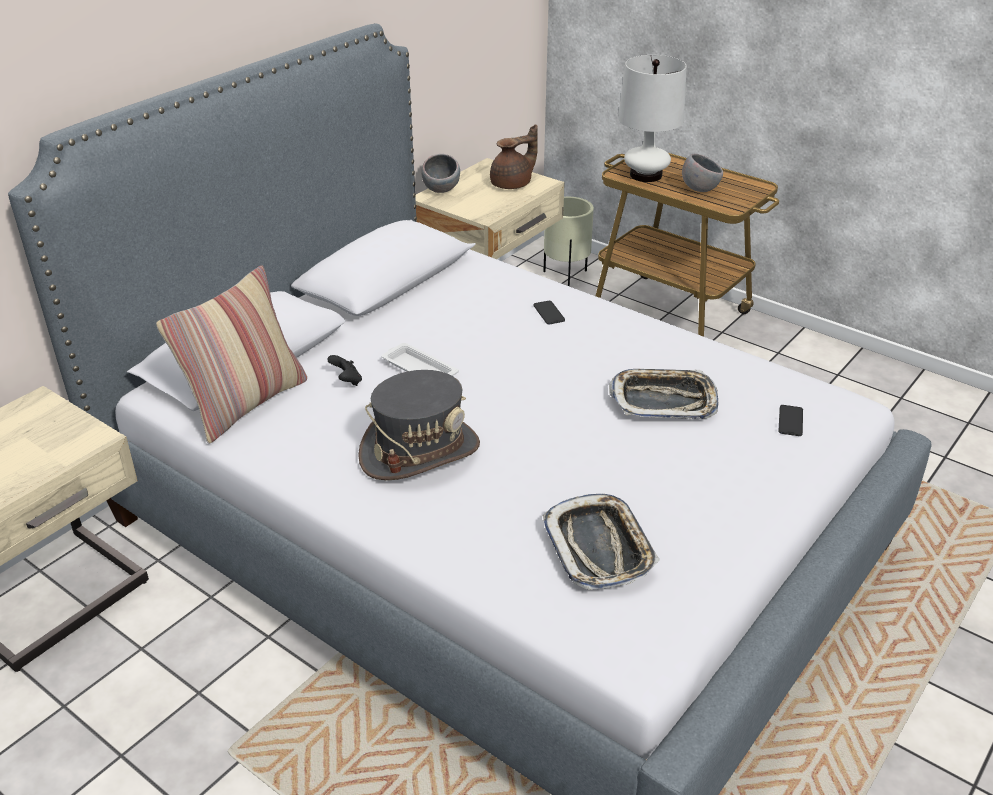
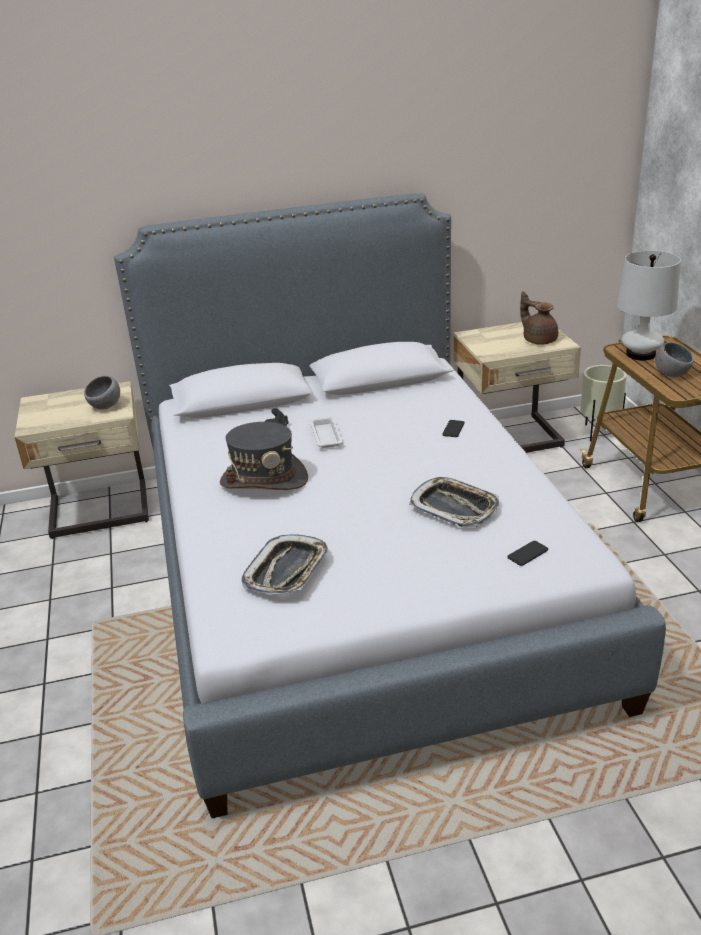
camera: 40 degrees right, 5 degrees down
pillow [156,266,307,444] -> none
grey bowl [421,154,460,193] -> grey bowl moved to [84,376,120,410]
brown teapot [490,124,538,189] -> brown teapot turned 135 degrees counterclockwise [520,291,558,345]

